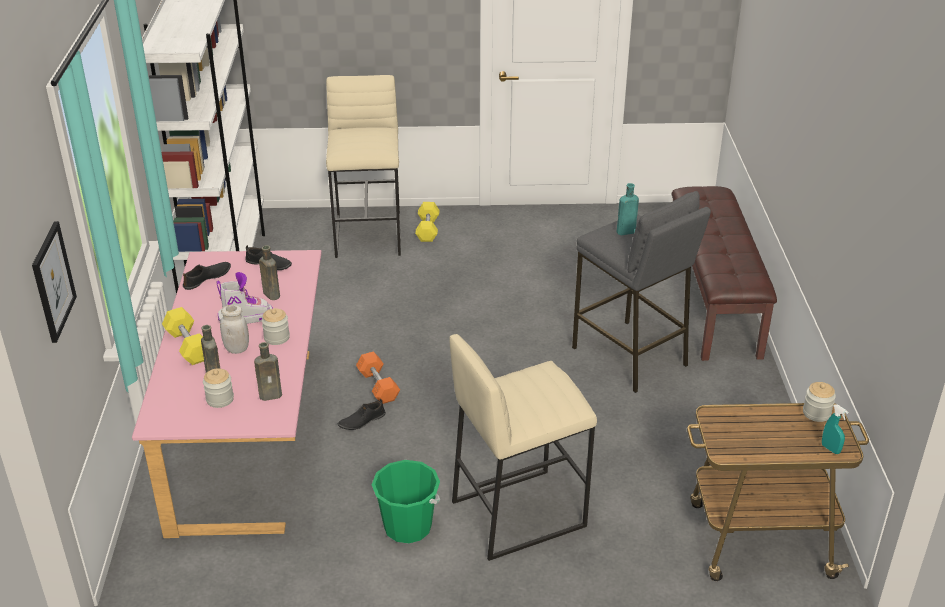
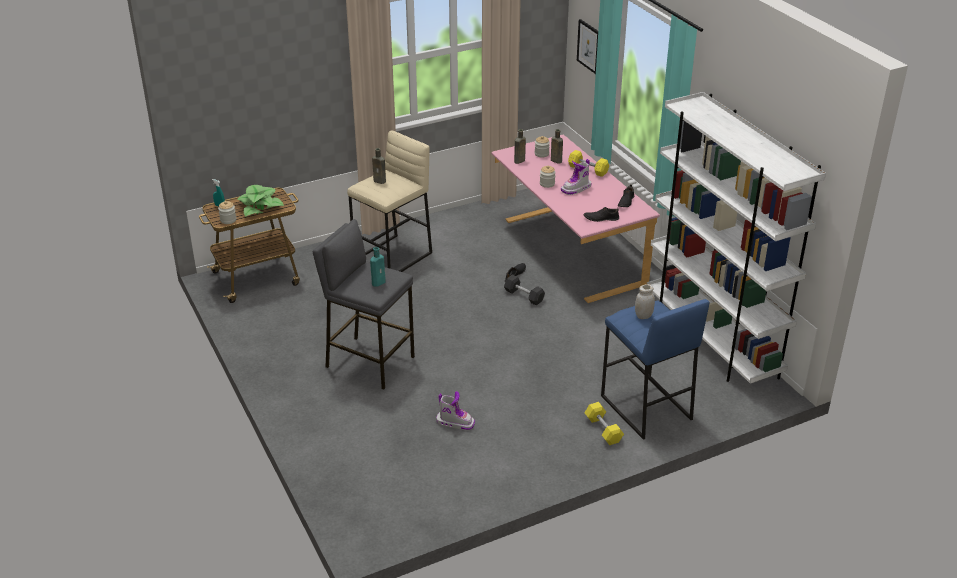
camera: 155 degrees right, 0 degrees up
white jar [220,305,249,354] -> white jar moved to [635,284,655,319]
brown bottle [259,245,280,300] -> brown bottle moved to [372,148,386,184]
beige stool [326,75,401,258] -> blue stool [601,299,709,440]
orange dumbbell [356,351,400,404] -> grey dumbbell [504,275,545,305]
green bucket [372,460,440,544] -> none
brown bench [672,186,777,361] -> none
none -> potted plant [238,185,284,217]
none -> boot [436,391,475,430]

